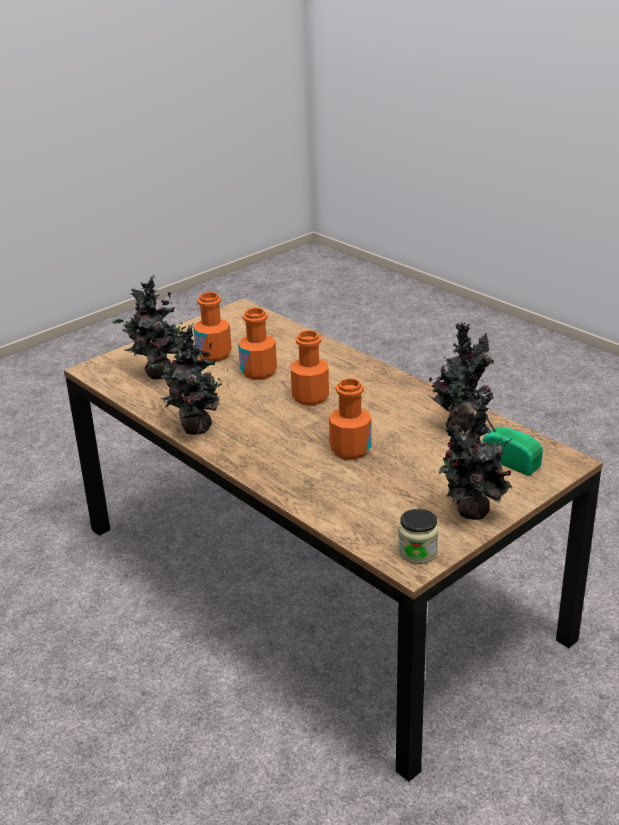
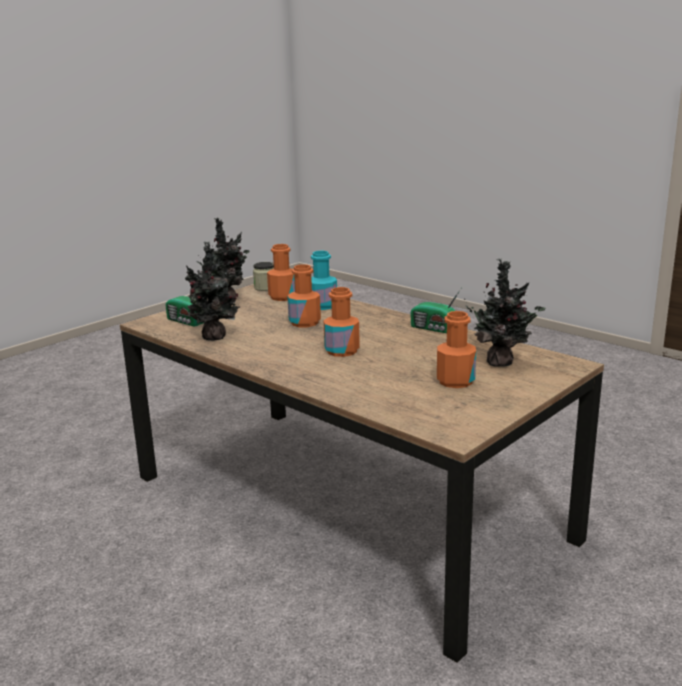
camera: 175 degrees right, 10 degrees down
potted plant [151,323,228,435] -> radio [410,287,462,333]
orange bottle [238,308,277,380] -> orange bottle moved to [267,244,295,301]
none -> turquoise bottle [311,251,337,310]

